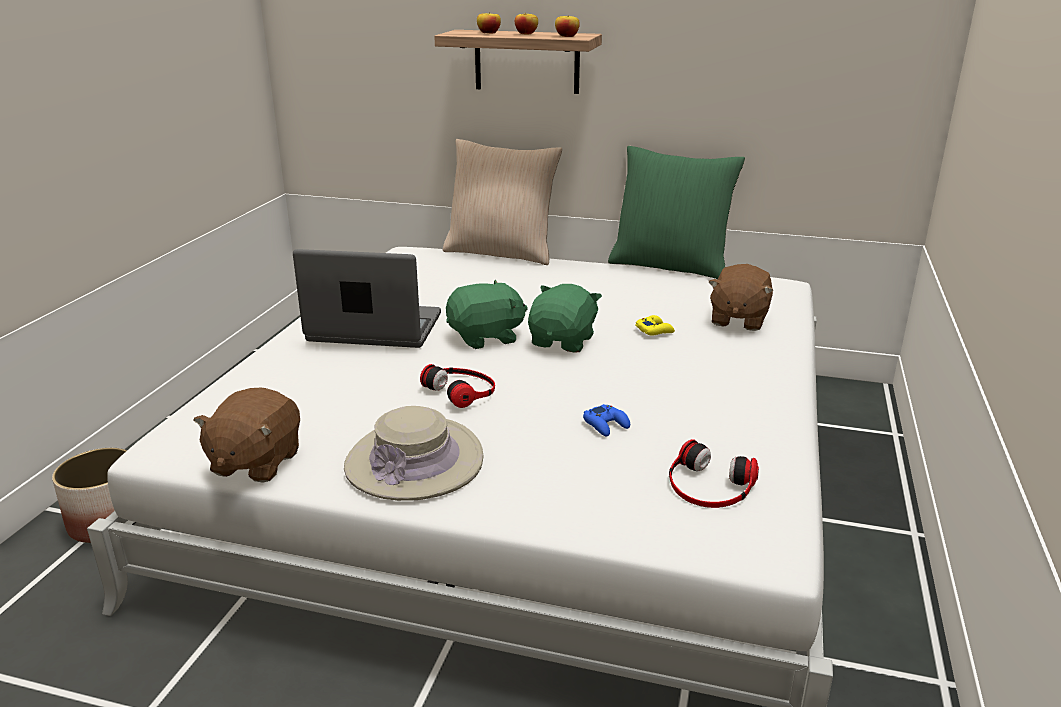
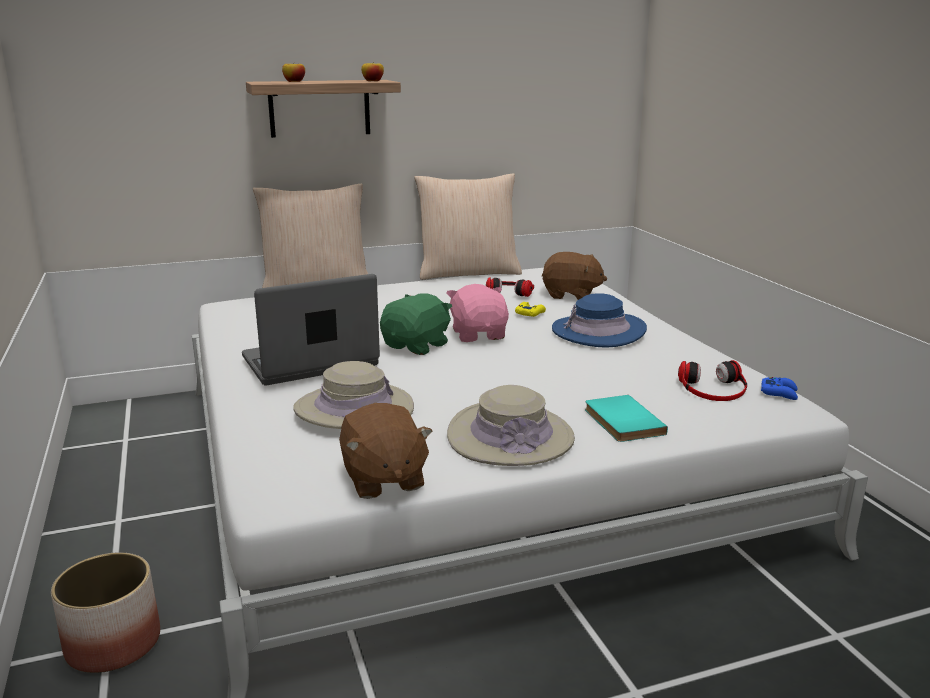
camera: 35 degrees left, 5 degrees down
headphones [420,364,495,408] -> headphones moved to [486,277,534,297]
apple [515,13,538,35] -> none
green plush toy [528,284,602,353] -> pink plush toy [446,284,509,342]
blue game controller [583,404,630,436] -> blue game controller moved to [761,377,798,400]
green pillow [608,146,745,279] -> beige pillow [414,173,522,280]
brown plush toy [708,264,773,331] -> brown plush toy turned 60 degrees counterclockwise [542,252,607,300]
none -> beige hat [293,361,414,429]
none -> blue hat [552,293,647,348]
none -> turquoise book [585,395,668,442]

